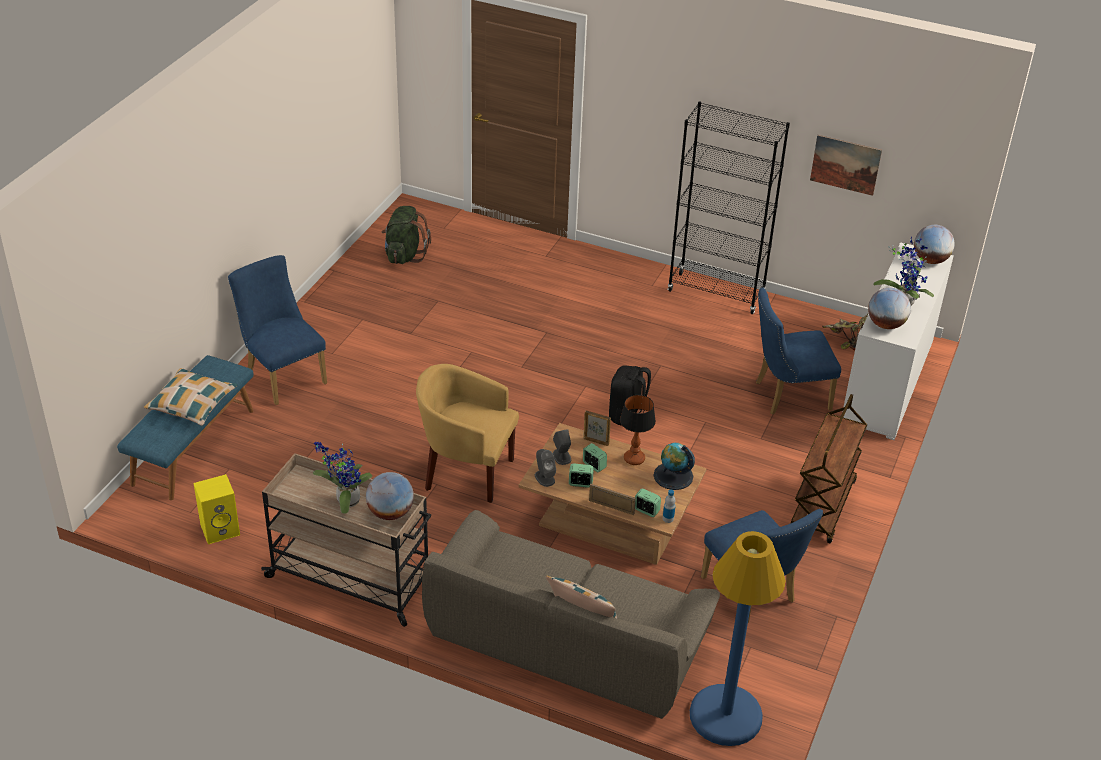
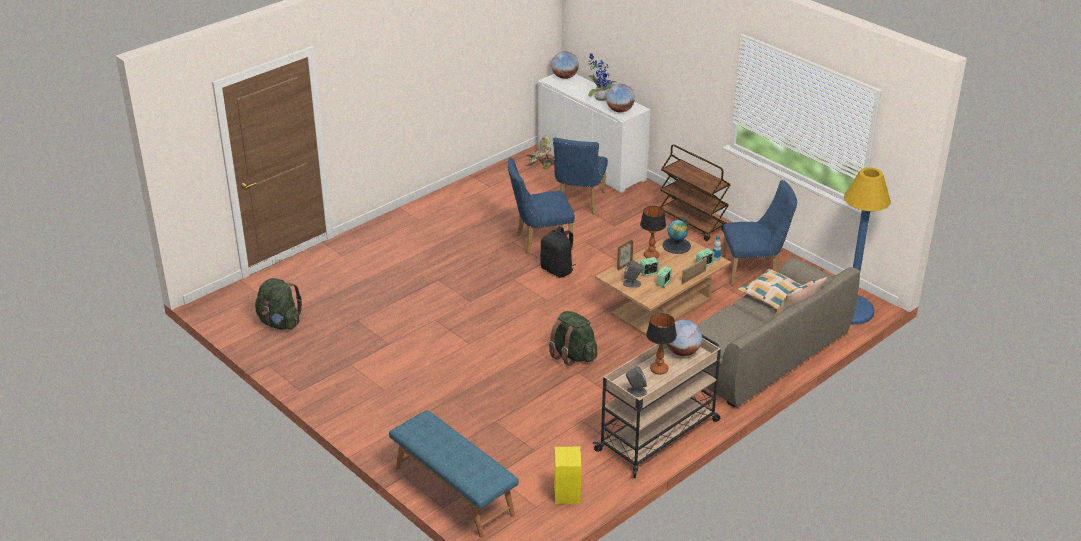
camera: 65 degrees left, 5 degrees down
pillow [144,368,238,426] -> pillow moved to [738,268,802,310]
blue chair [228,255,327,405] -> blue chair moved to [507,157,575,255]
potted plant [313,442,372,514] -> table lamp [646,313,677,375]
yellow armchair [416,364,519,503] -> green backpack [549,311,597,366]
grey speaker [535,449,556,487] -> grey speaker moved to [626,366,647,397]
black bookcase [667,102,790,314] -> none
picture [810,135,882,196] -> none

